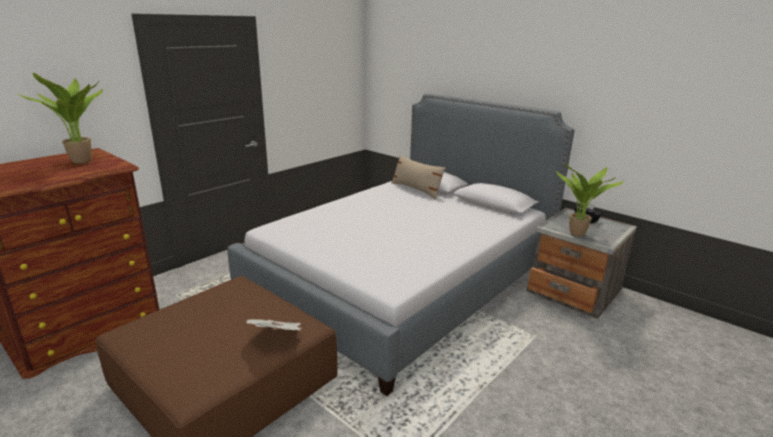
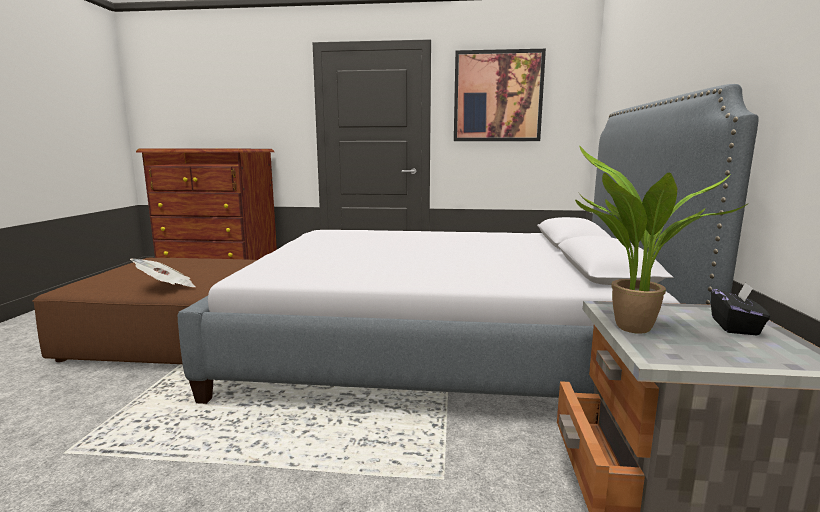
camera: 55 degrees right, 10 degrees down
potted plant [18,73,103,164] -> none
beige pillow [391,155,446,200] -> none
none -> picture [454,49,546,141]

